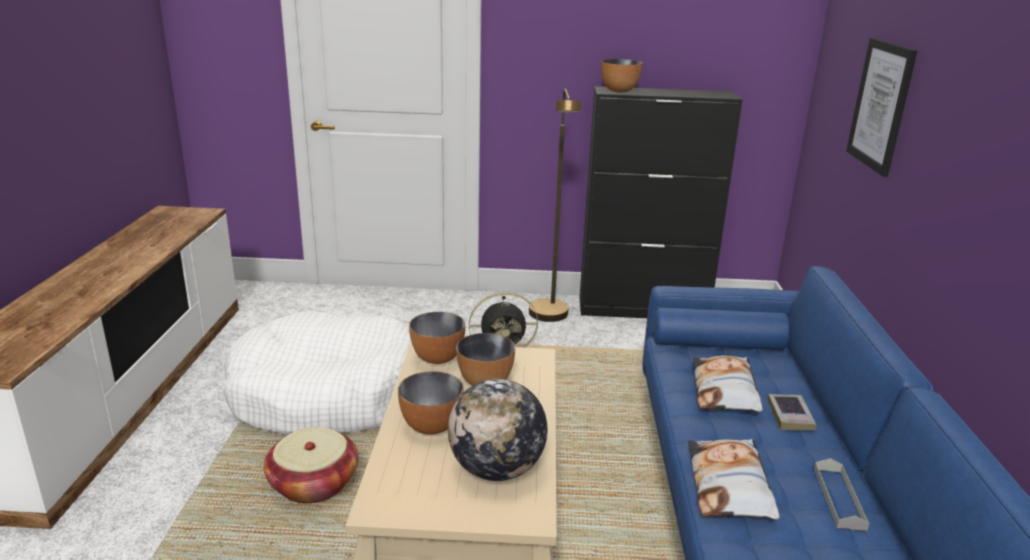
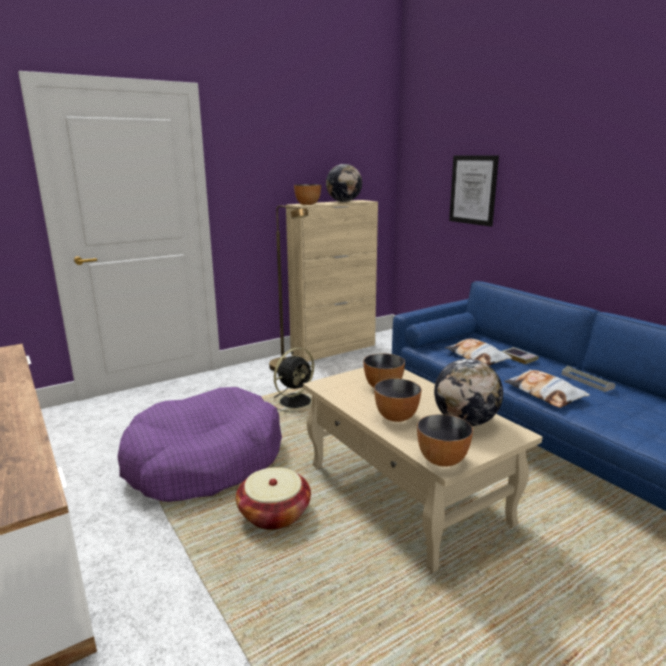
camera: 35 degrees left, 5 degrees down
white dog bed [223,312,411,436] -> purple dog bed [117,387,282,502]
bowl [409,312,465,364] -> bowl moved to [417,414,473,467]
black cabinet [580,86,743,318] -> beige cabinet [286,200,378,362]
none -> globe [326,164,362,202]

